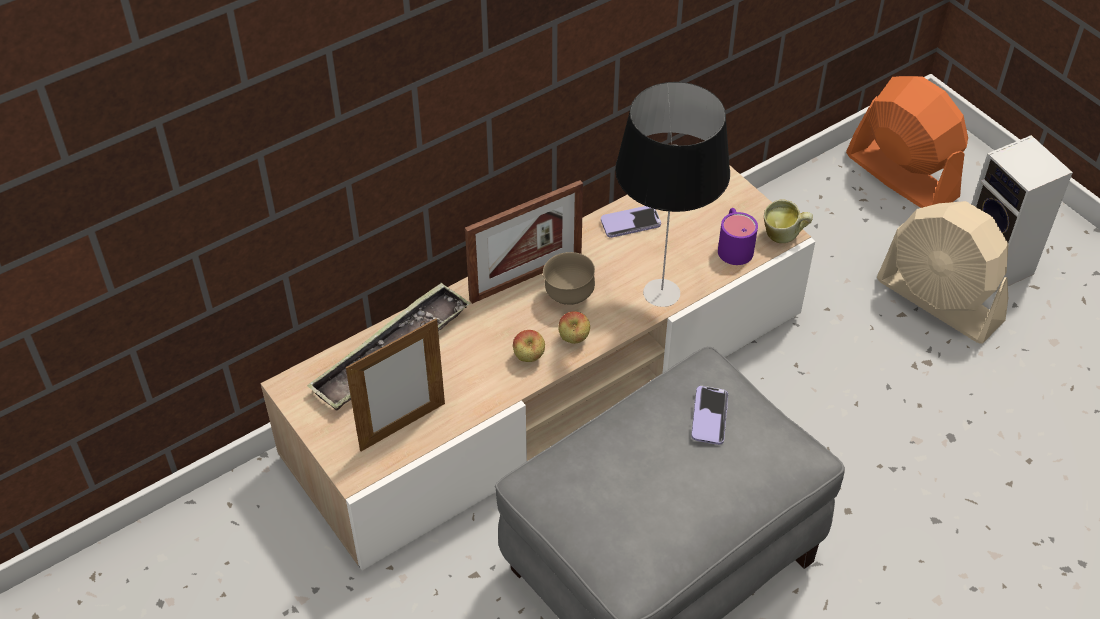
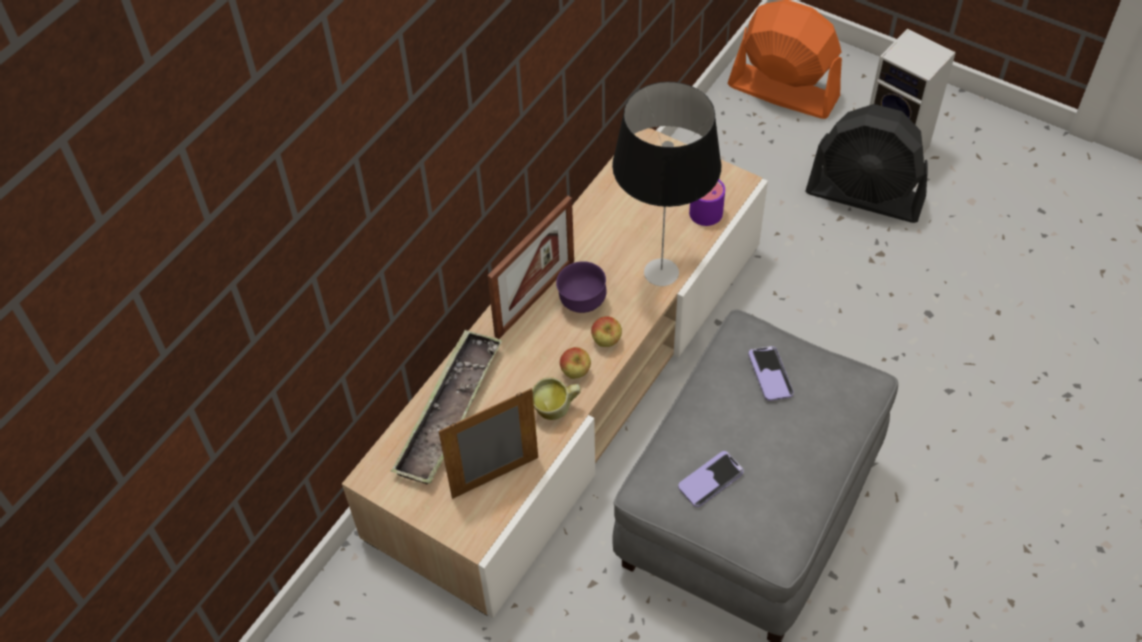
camera: 20 degrees left, 5 degrees up
picture frame [346,318,445,451] -> picture frame turned 150 degrees counterclockwise [438,388,538,499]
brown bowl [543,252,595,305] -> purple bowl [556,261,607,313]
phone [601,206,661,238] -> phone moved to [678,451,744,507]
mug [764,199,813,243] -> mug moved to [532,377,581,420]
beige fan [877,201,1009,344] -> black fan [806,104,928,223]

